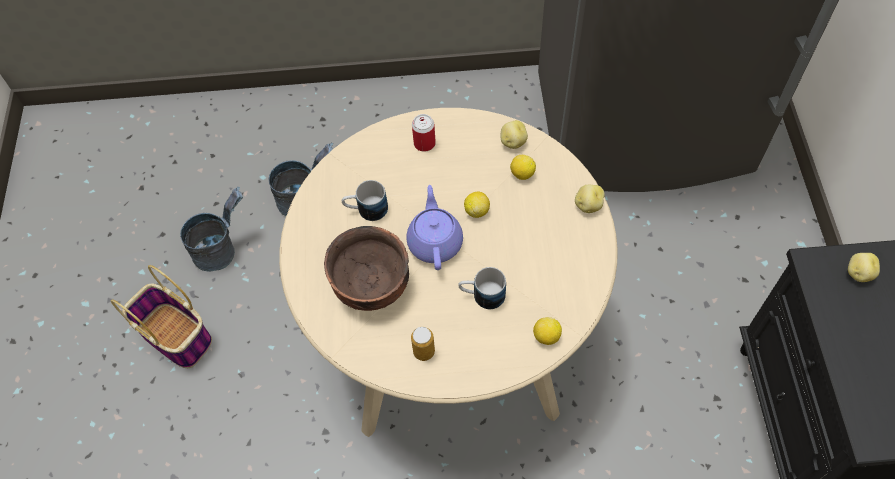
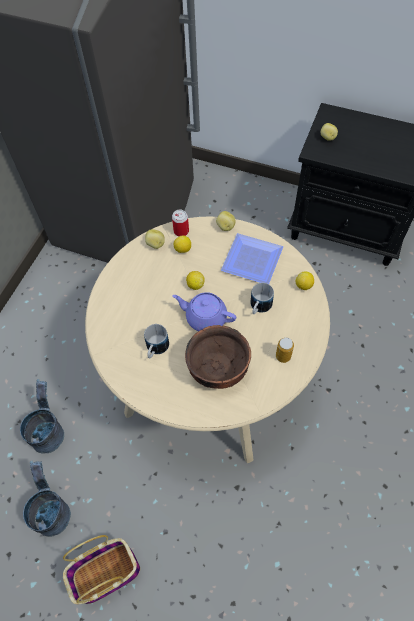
camera: 65 degrees left, 0 degrees up
can [412,114,436,152] -> can moved to [172,210,189,236]
none -> plate [221,233,283,284]

